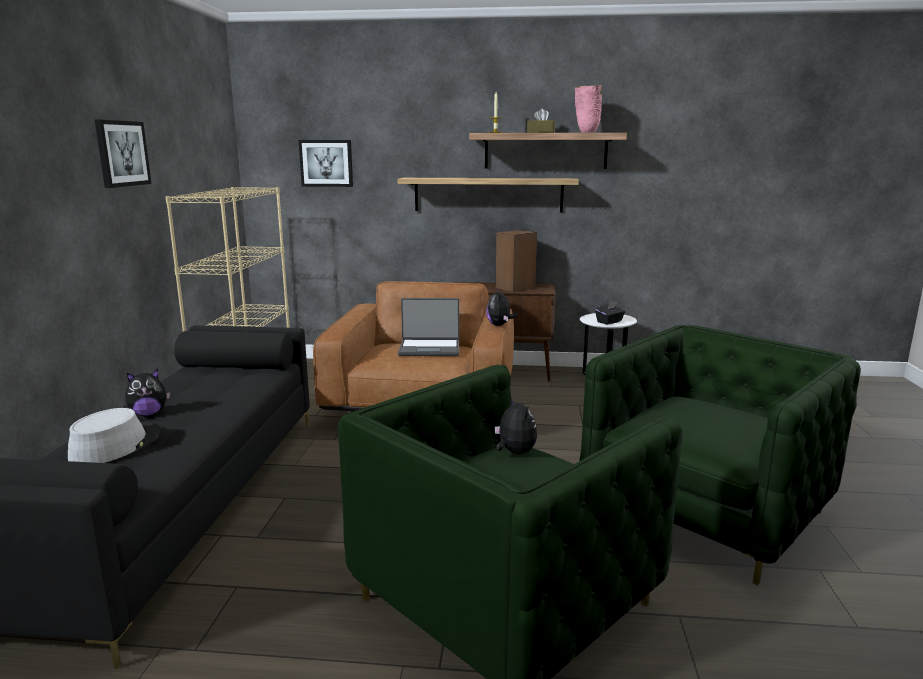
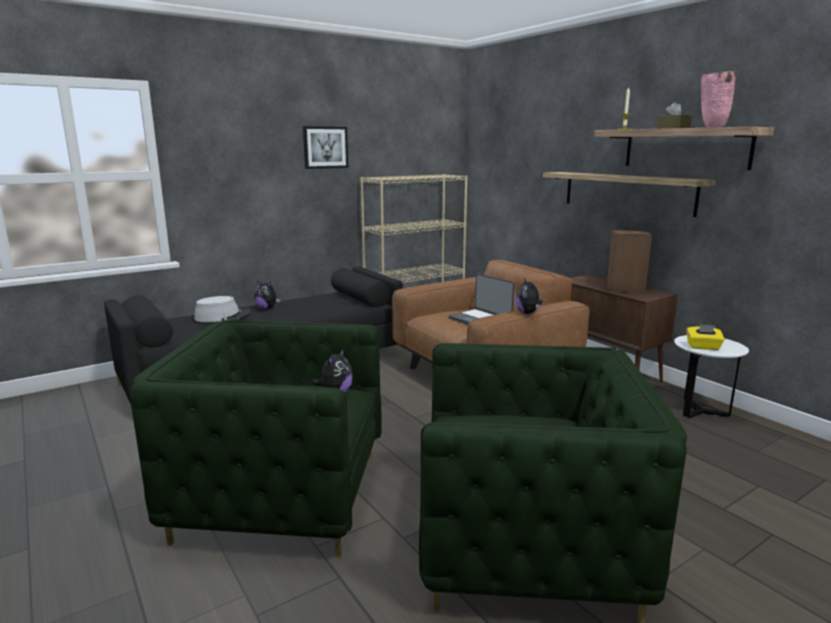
camera: 50 degrees right, 0 degrees up
picture [299,140,353,187] -> none
plush toy [486,288,517,326] -> plush toy turned 60 degrees counterclockwise [515,278,542,314]
black tissue box [595,302,625,325] -> yellow tissue box [686,324,725,350]

